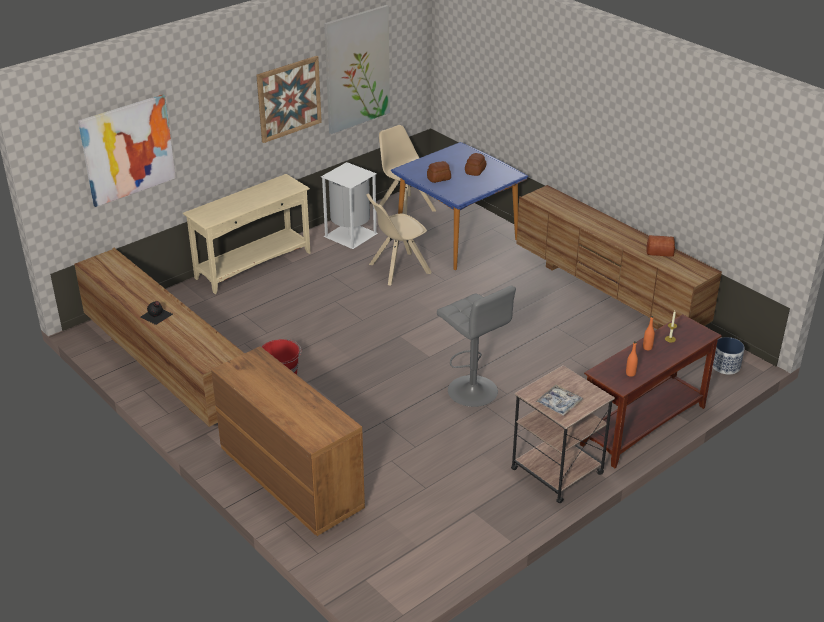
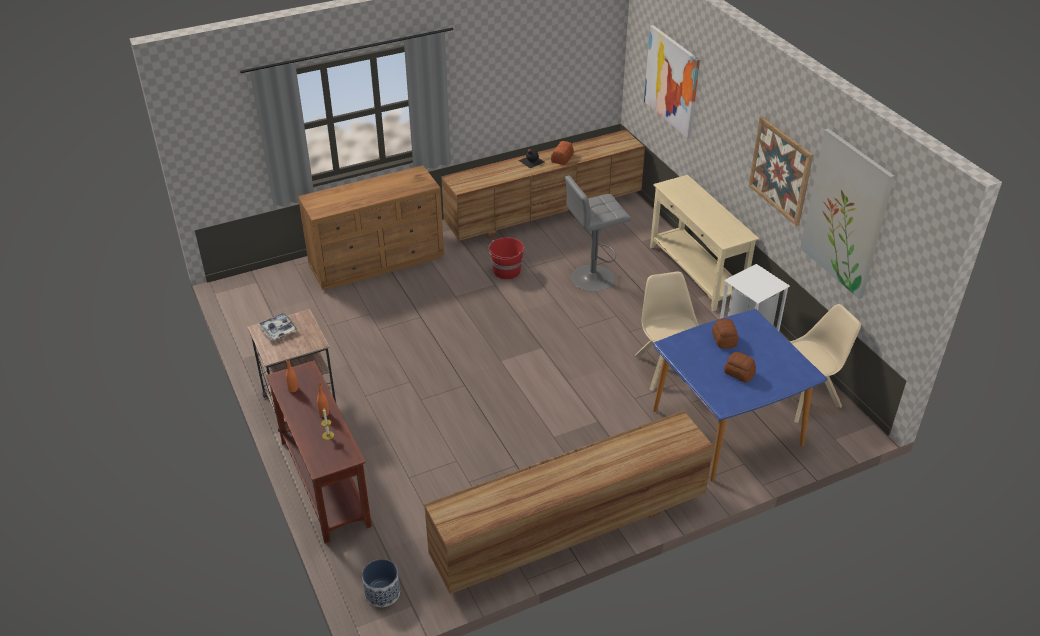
camera: 105 degrees right, 5 degrees up
grey stool [437,286,516,407] -> grey stool moved to [565,176,631,292]
bread [646,235,675,257] -> bread moved to [551,141,573,165]

